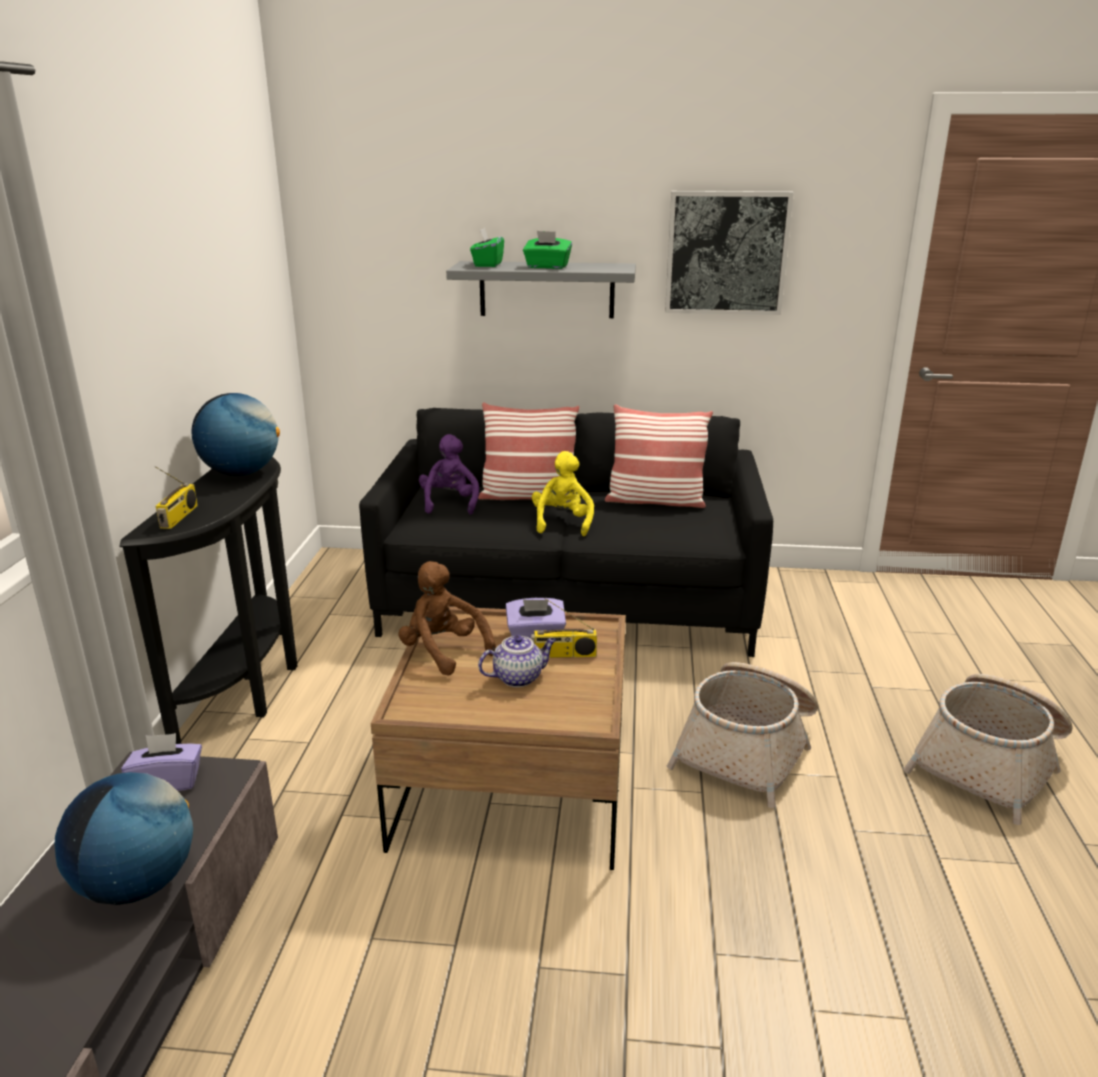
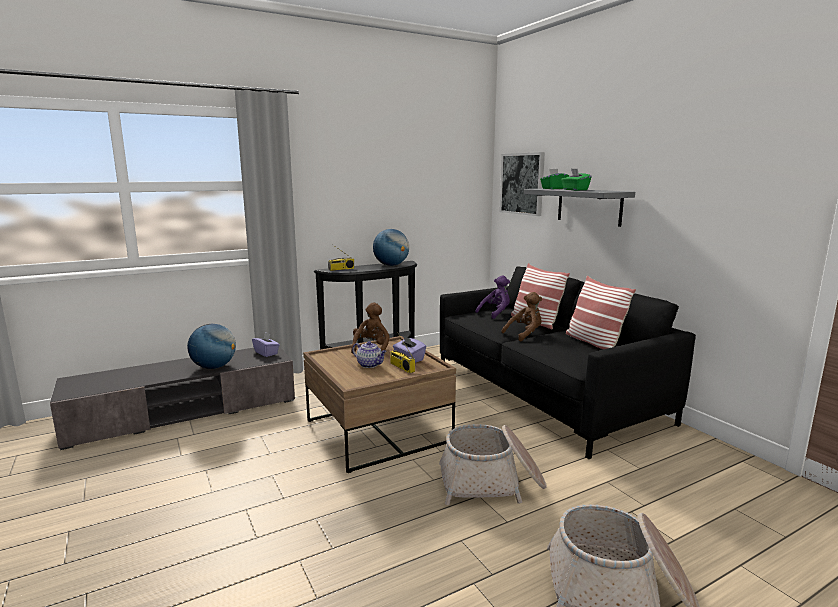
camera: 55 degrees right, 10 degrees down
yellow plush toy [532,451,594,536] -> brown plush toy [502,292,542,342]
picture [665,191,794,315] -> picture moved to [500,152,545,216]

